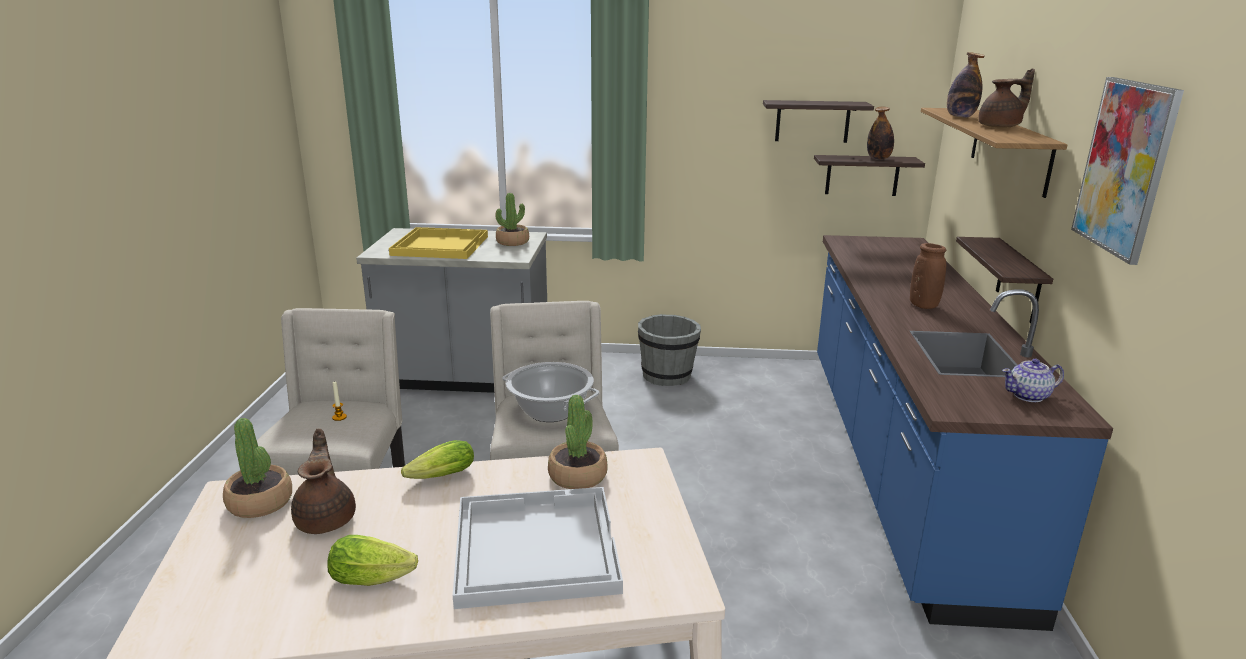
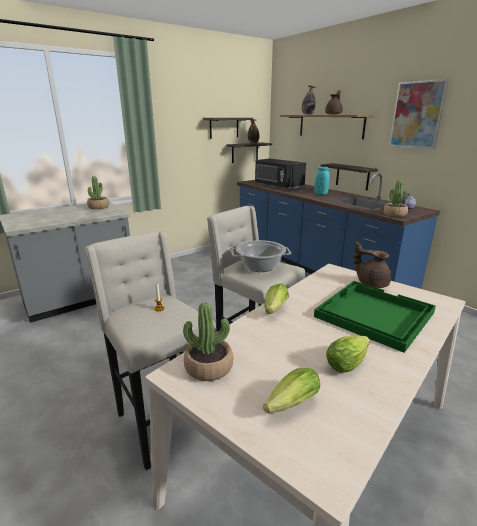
camera: 40 degrees left, 0 degrees up
brown teapot [291,429,356,534] -> brown teapot moved to [353,241,391,288]
yellow tray [389,227,488,259] -> none
white tray [453,487,623,609] -> green tray [314,281,436,353]
potted plant [548,395,608,489] -> potted plant moved to [383,180,408,217]
grey bucket [638,314,701,386] -> none
brown vase [910,243,946,309] -> turquoise vase [314,167,330,195]
none -> black microwave [255,158,306,190]
none -> lettuce [263,368,320,413]

